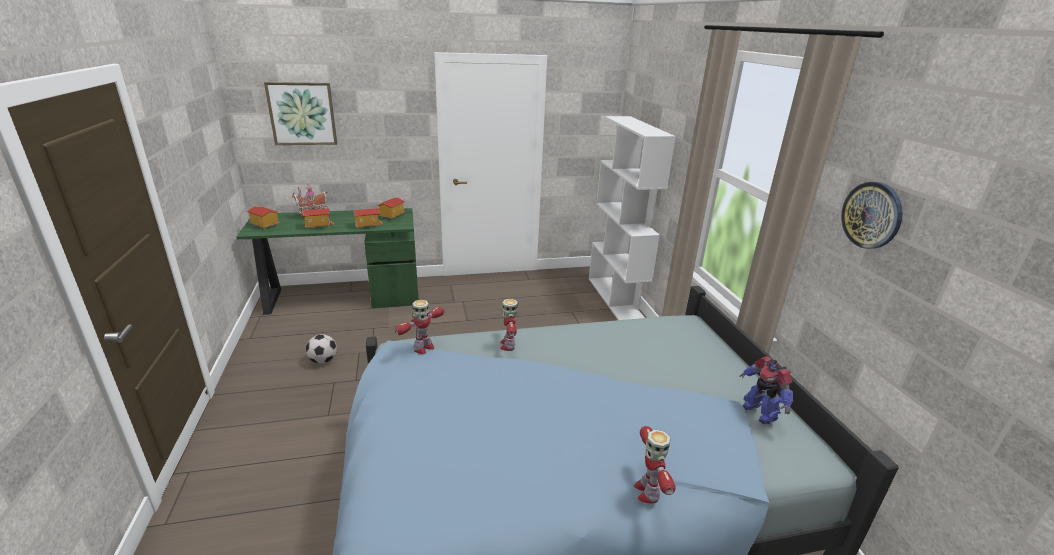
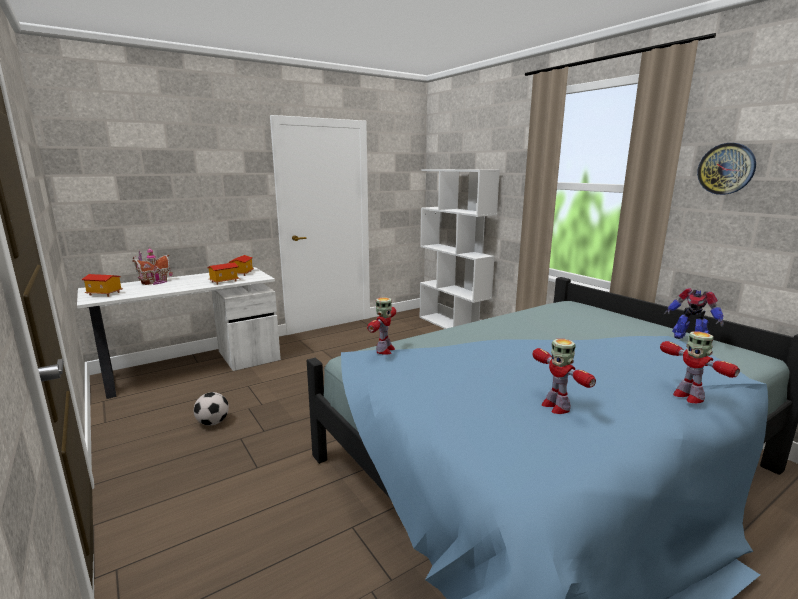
camera: 20 degrees left, 10 degrees down
green desk [236,208,418,315] -> white desk [77,267,281,399]
picture [264,82,337,145] -> none
toy house [303,208,334,229] -> none
toy robot [500,299,518,351] -> toy robot moved to [532,339,596,414]

